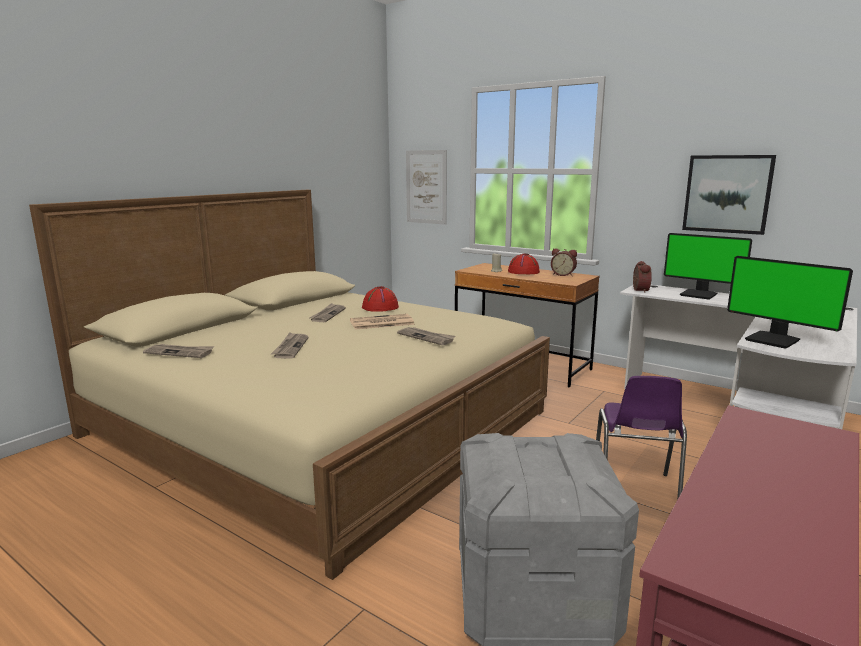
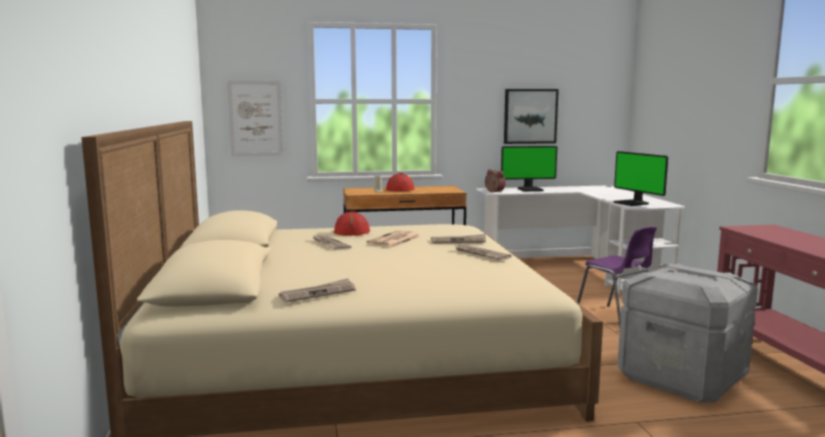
camera: 45 degrees left, 5 degrees down
newspaper [271,332,309,359] -> newspaper moved to [454,244,512,260]
alarm clock [551,249,577,276] -> none
monitor [727,256,853,349] -> monitor turned 60 degrees clockwise [613,151,668,206]

